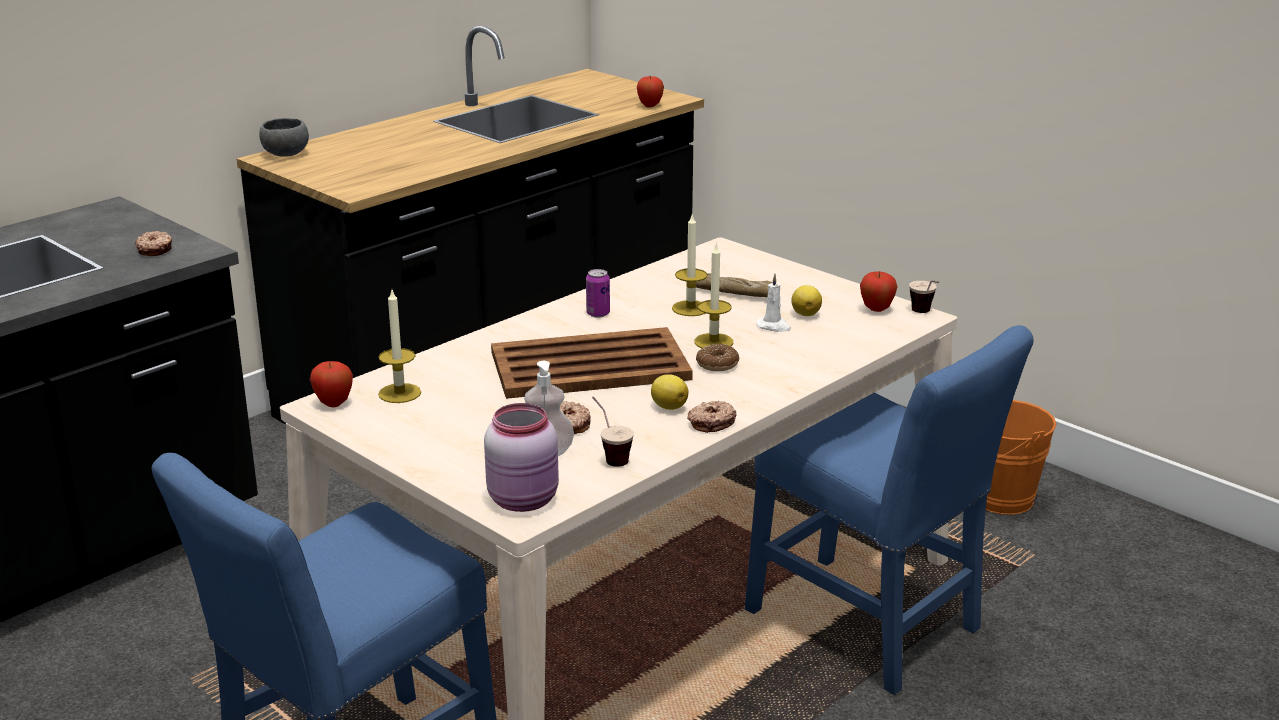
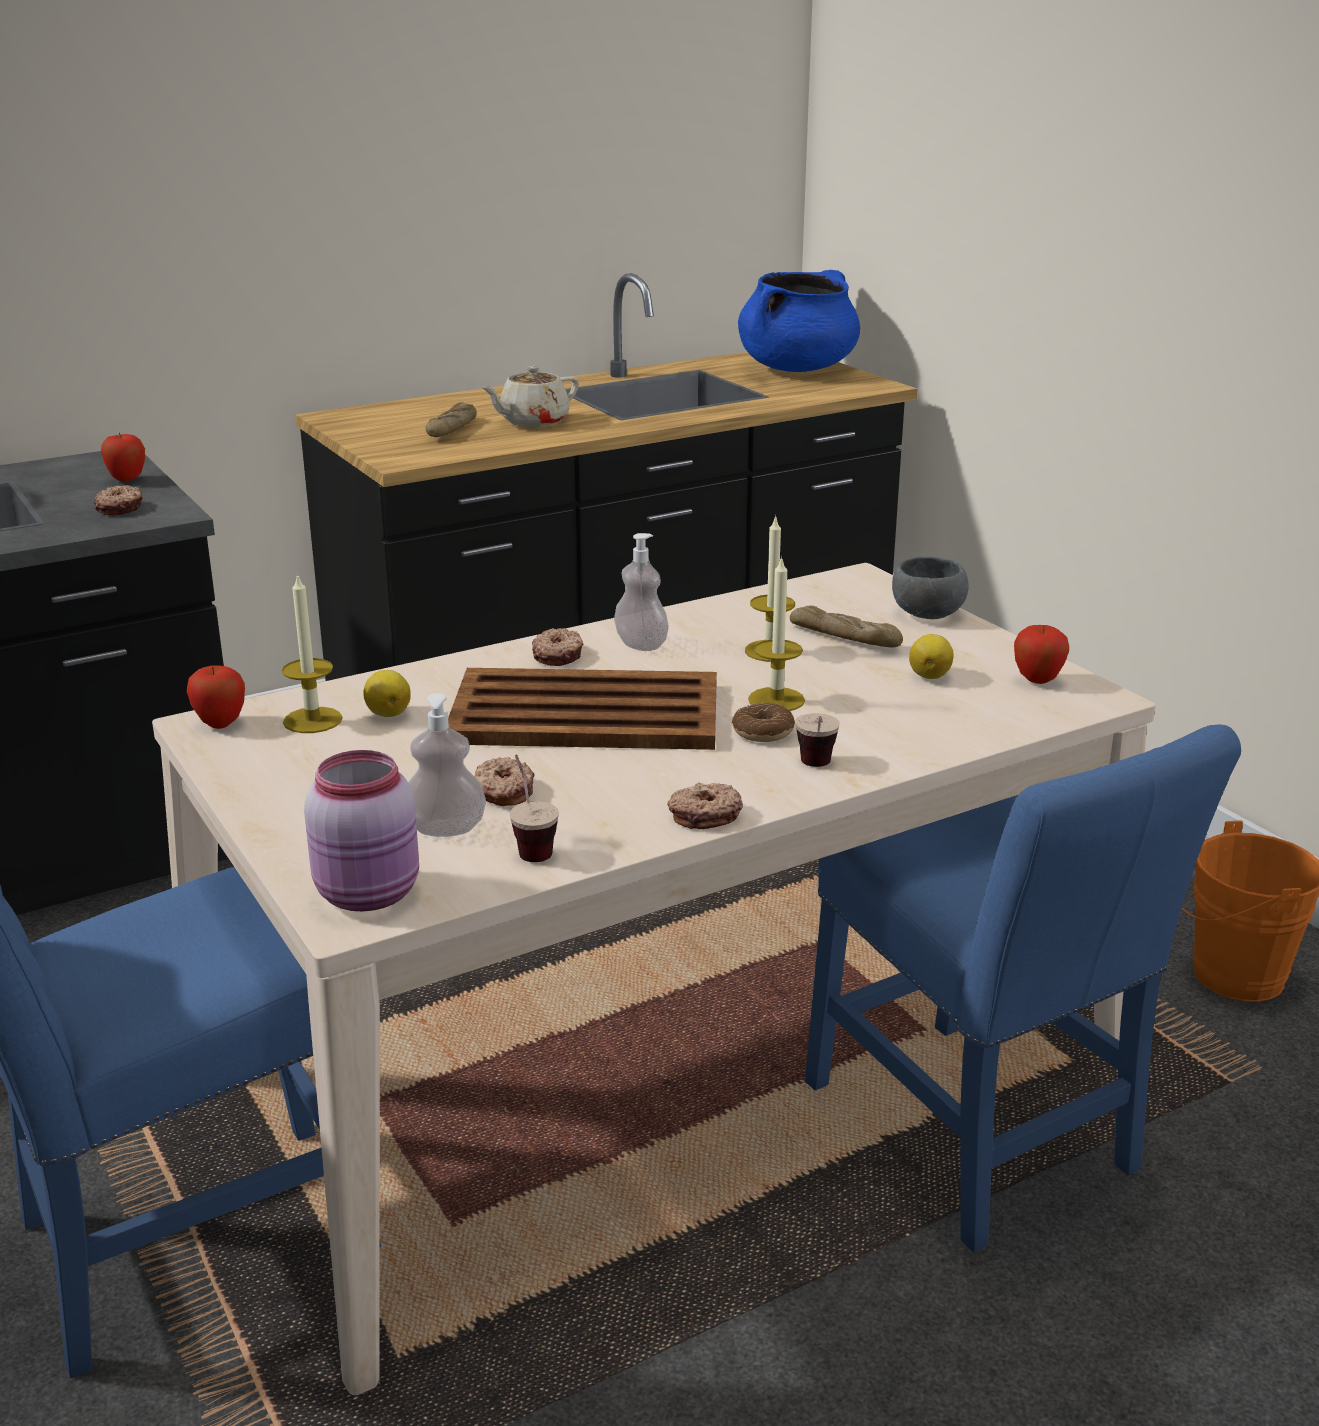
camera: 15 degrees right, 0 degrees up
grey bowl [259,118,309,157] -> grey bowl moved to [892,557,969,619]
can [586,269,610,318] -> soap dispenser [614,533,669,651]
apple [637,76,664,107] -> apple moved to [101,432,145,482]
lemon [651,374,688,410] -> lemon moved to [363,670,411,717]
white candle [756,274,791,332] -> none
cup [909,280,939,313] -> cup moved to [795,713,840,767]
none -> bread [425,402,477,437]
none -> beige teapot [481,366,579,427]
none -> donut [532,628,583,666]
none -> blue cooking pot [738,270,860,372]

